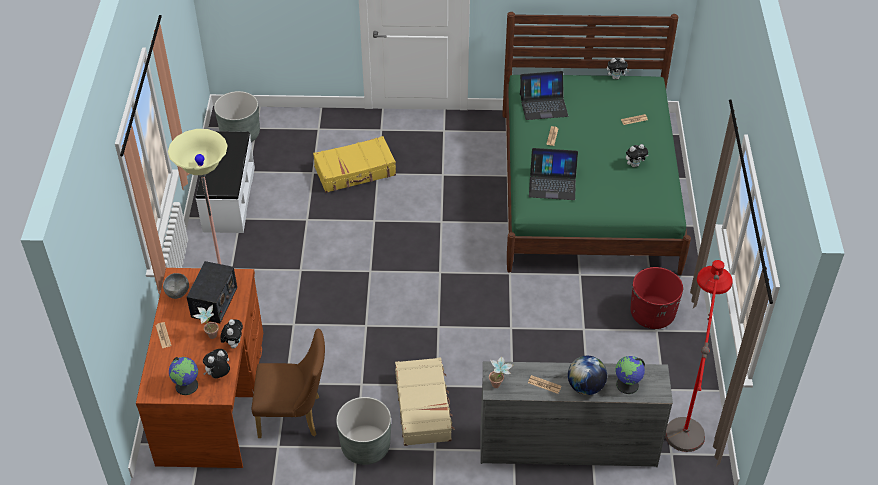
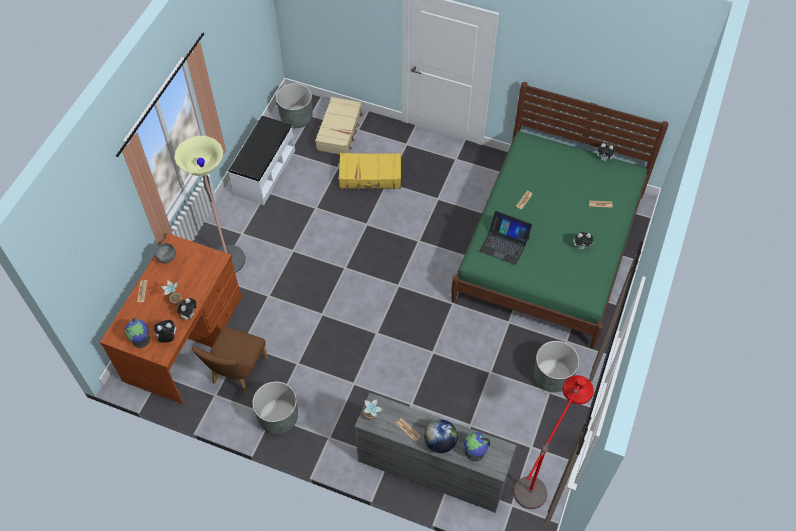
camera: 20 degrees right, 10 degrees up
radio [187,261,237,323] -> none
brown chair [252,328,325,438] -> brown chair turned 90 degrees clockwise [192,326,268,395]
beige suitcase [395,357,455,446] -> beige suitcase moved to [315,97,363,154]
laptop [520,71,568,120] -> none
red planter [631,267,683,329] -> grey planter [534,341,579,392]

